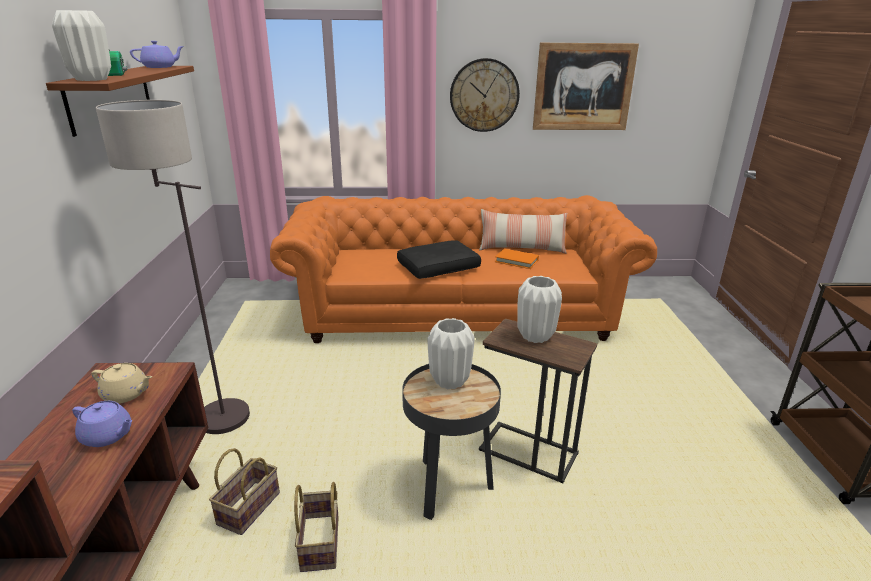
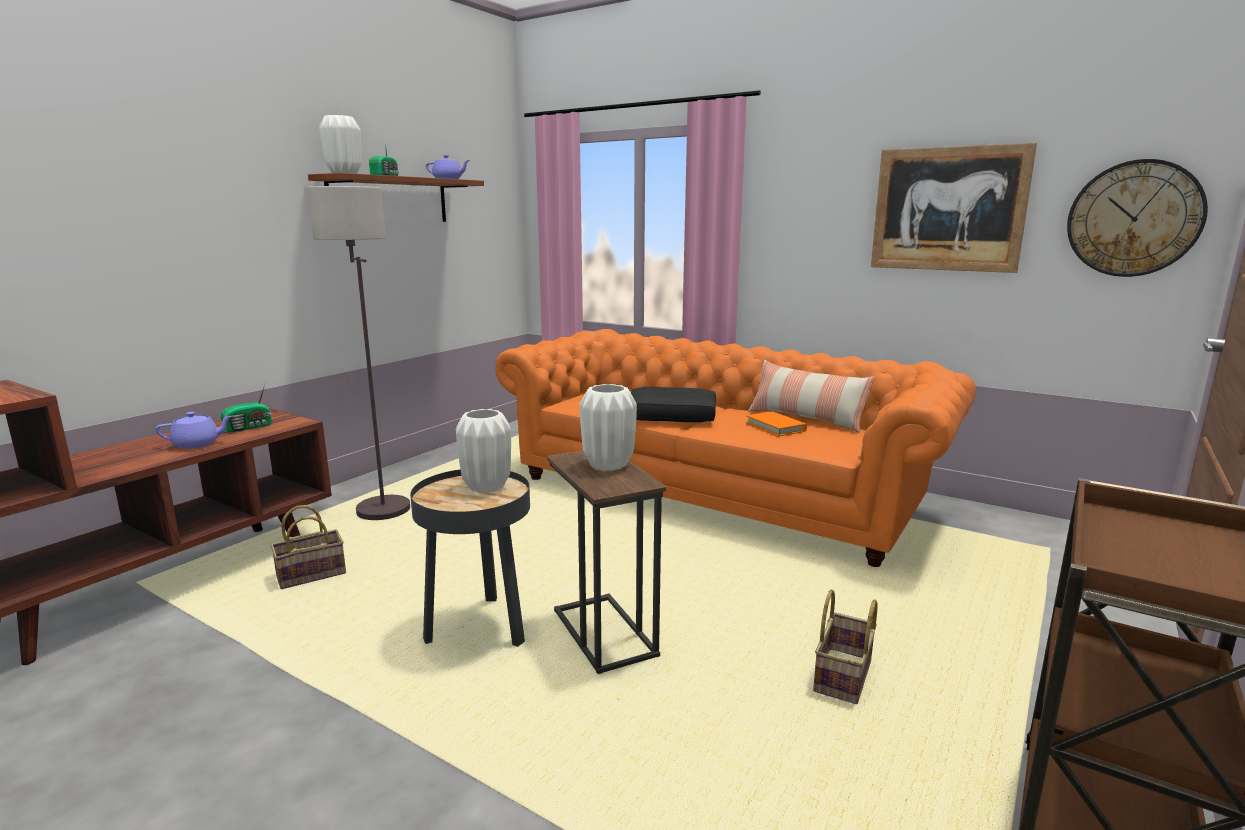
camera: 35 degrees right, 10 degrees down
purple teapot [72,401,132,447] -> purple teapot turned 75 degrees counterclockwise [156,412,232,449]
beige teapot [91,363,152,403] -> radio [221,384,272,433]
basket [294,482,339,572] -> basket moved to [813,589,878,704]
wall clock [450,58,520,132] -> wall clock moved to [1067,159,1208,277]

